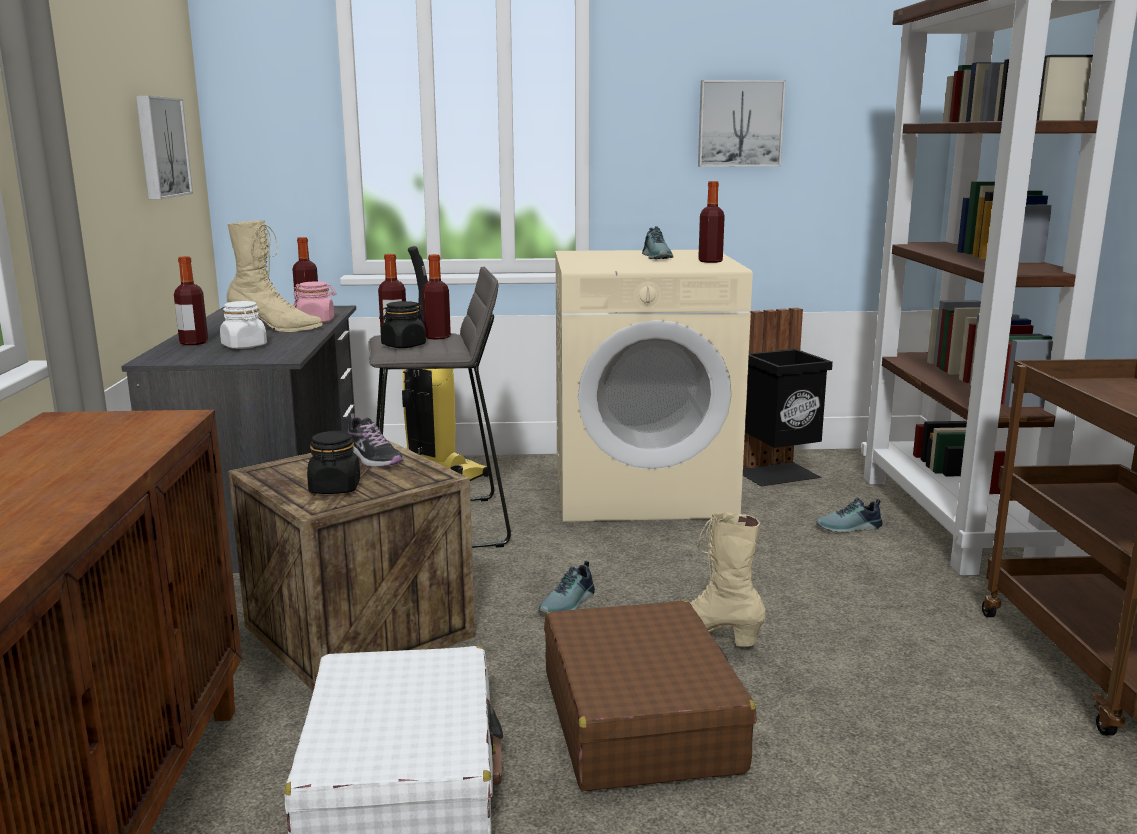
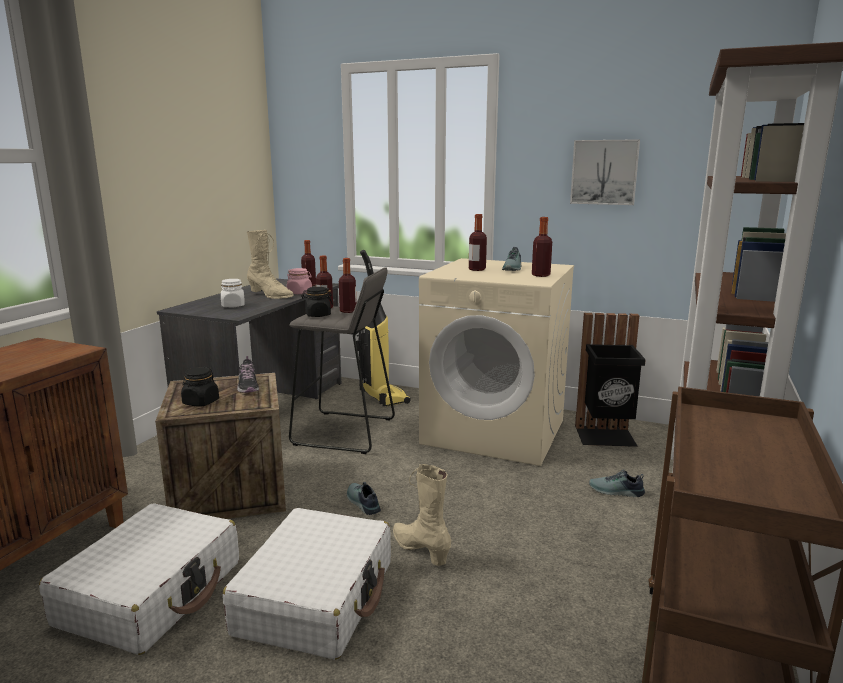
camera: 25 degrees right, 0 degrees up
picture [136,95,193,200] -> none
bottle [174,256,208,345] -> bottle moved to [469,214,487,271]
shoe [538,560,595,614] -> shoe turned 90 degrees clockwise [347,482,381,515]
brown suitcase [544,600,756,791] -> white suitcase [223,508,391,660]

